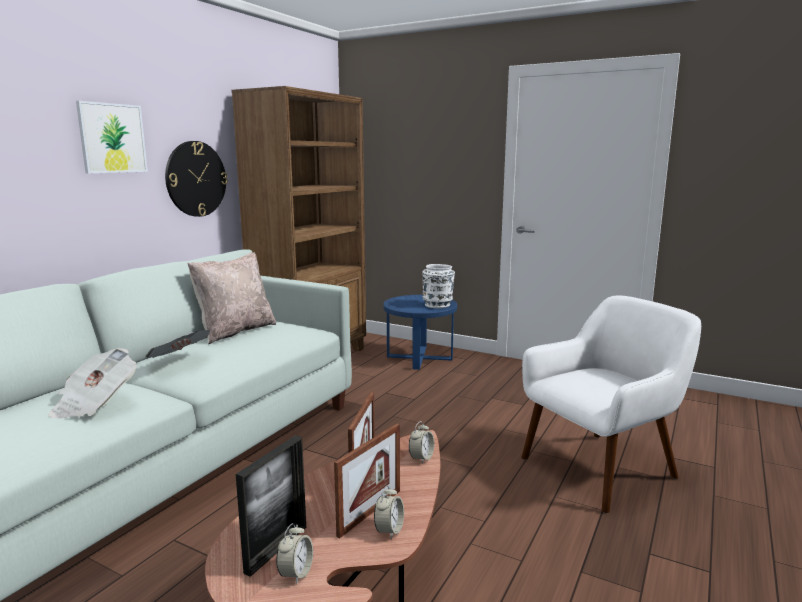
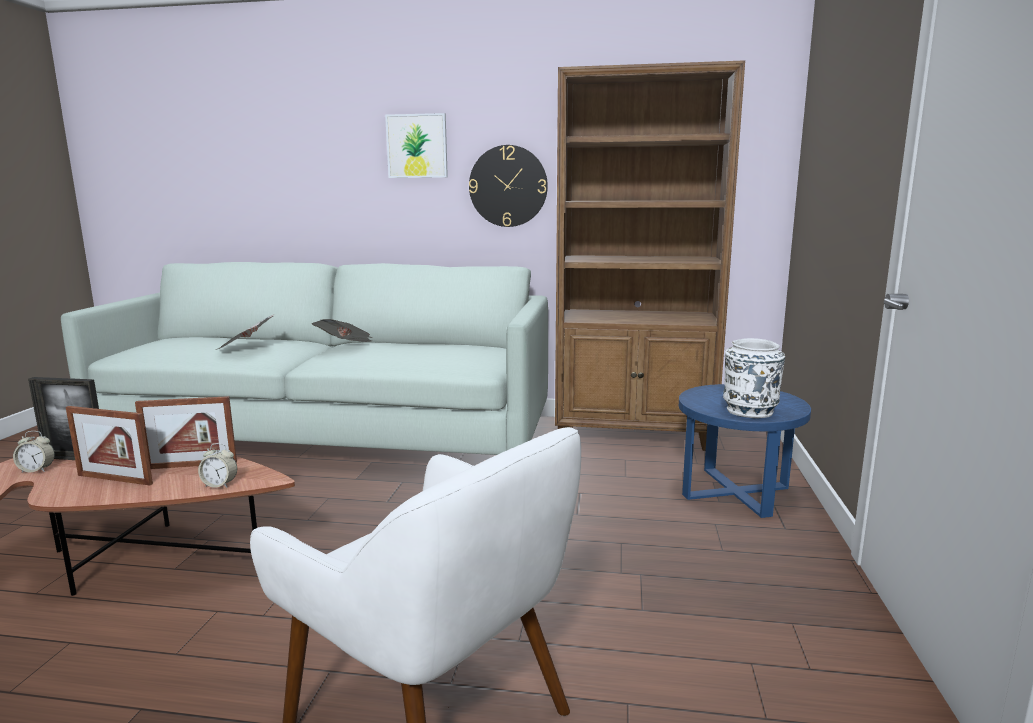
camera: 70 degrees right, 0 degrees up
beige pillow [188,252,276,344] -> none
alarm clock [374,485,404,539] -> none

